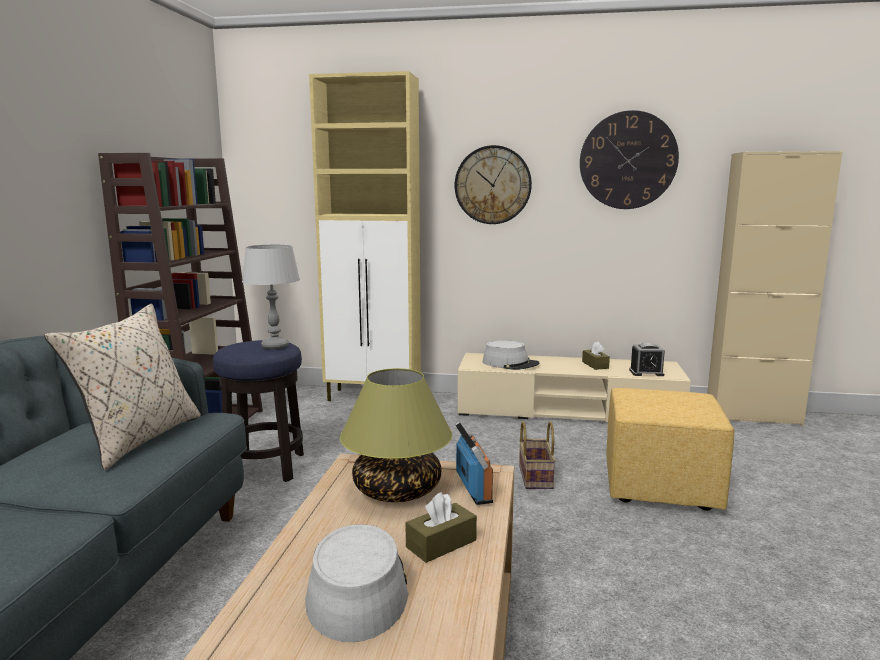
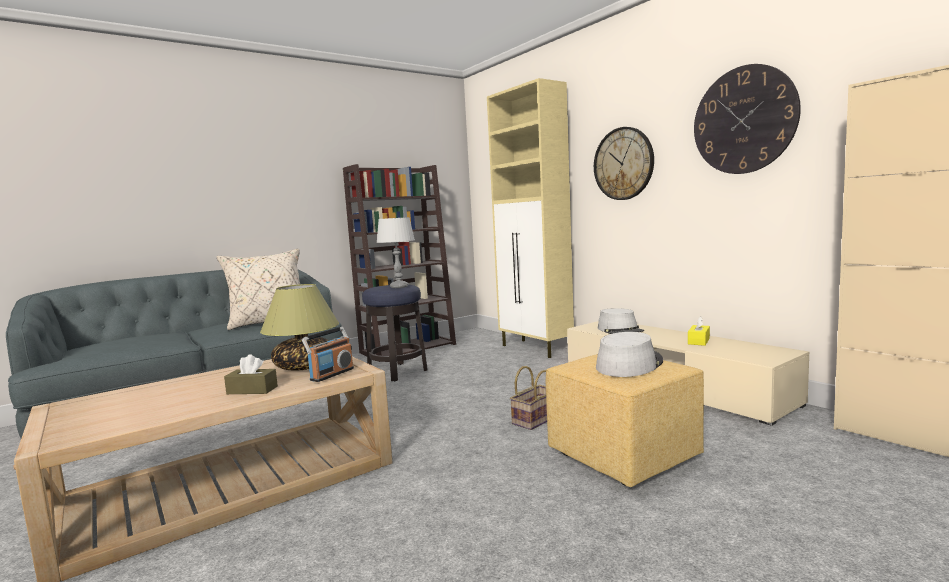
camera: 45 degrees right, 5 degrees down
grey hat [305,524,408,642] -> grey hat moved to [596,332,663,377]
brown tissue box [582,342,610,370] -> yellow tissue box [688,316,710,346]
alarm clock [629,343,665,376] -> none

